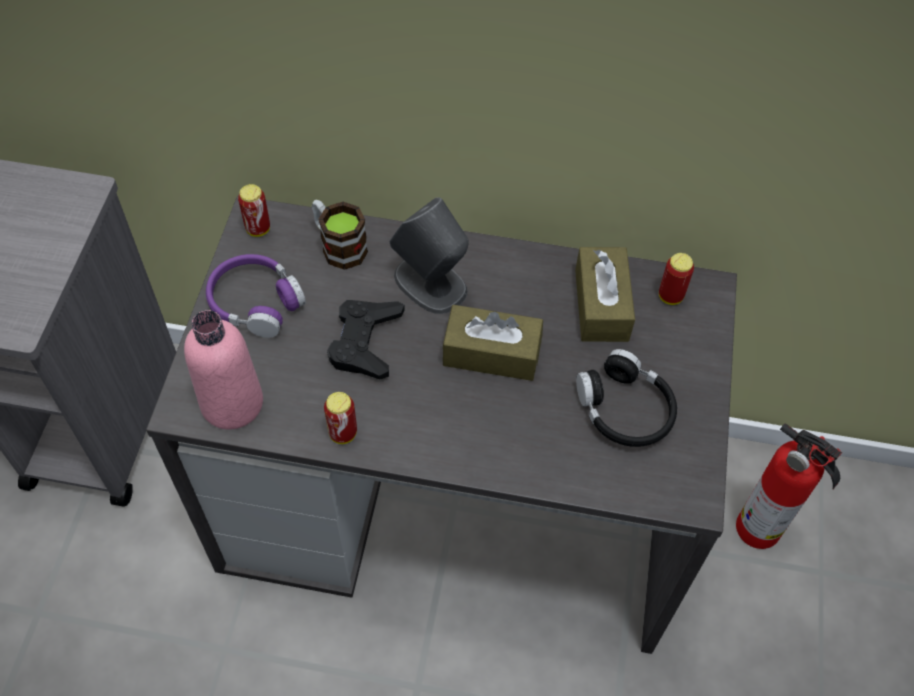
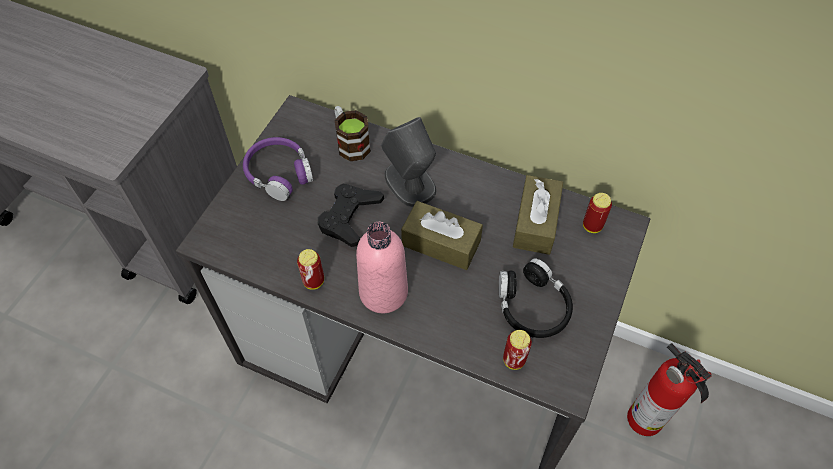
camera: 15 degrees right, 0 degrees up
pink bottle [184,310,263,430] -> pink bottle moved to [356,221,408,313]
can [238,184,270,237] -> can moved to [503,330,532,370]

